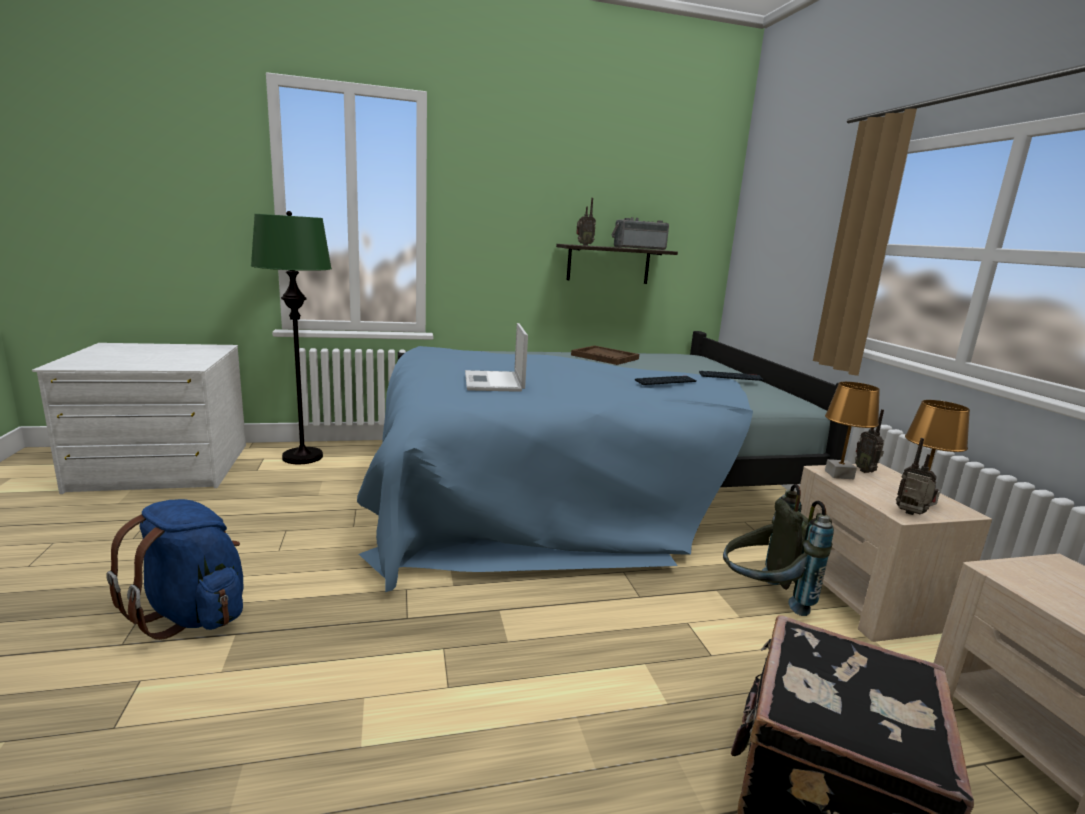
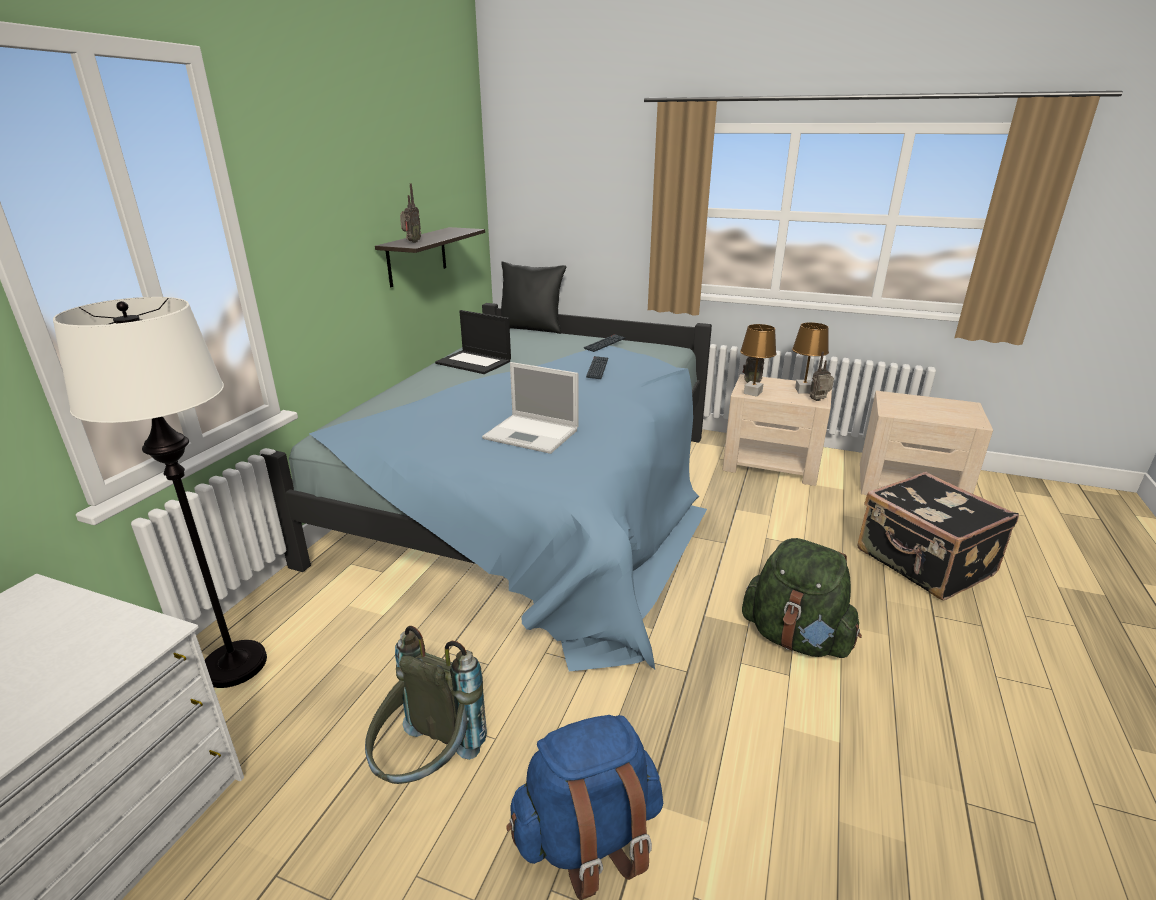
camera: 55 degrees left, 10 degrees up
green floor lamp [251,211,332,464] -> white floor lamp [53,297,267,688]
brown tray [571,345,639,365] -> laptop [435,310,511,374]
radio [611,217,669,250] -> none
grey backpack [723,484,834,616] -> grey backpack moved to [365,626,487,784]
none -> black pillow [501,261,566,334]
none -> green backpack [742,538,862,658]

